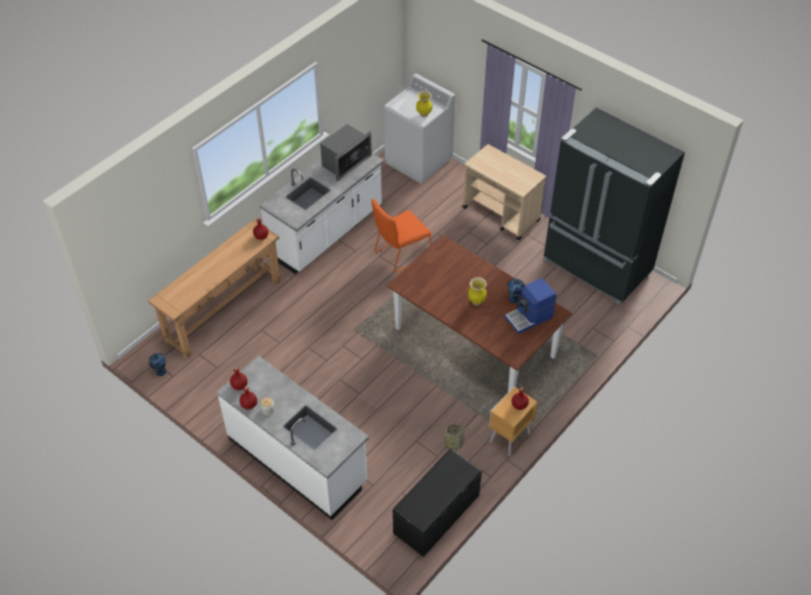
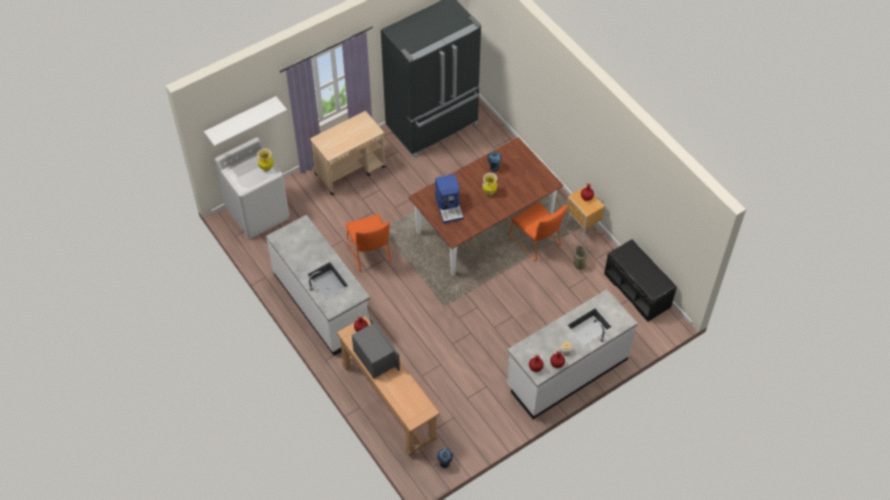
camera: 75 degrees left, 5 degrees up
microwave [320,124,372,182] -> microwave moved to [352,317,400,379]
coffee machine [505,278,556,334] -> coffee machine moved to [435,174,463,223]
none -> white shelf [204,96,287,146]
none -> orange chair [509,202,567,261]

